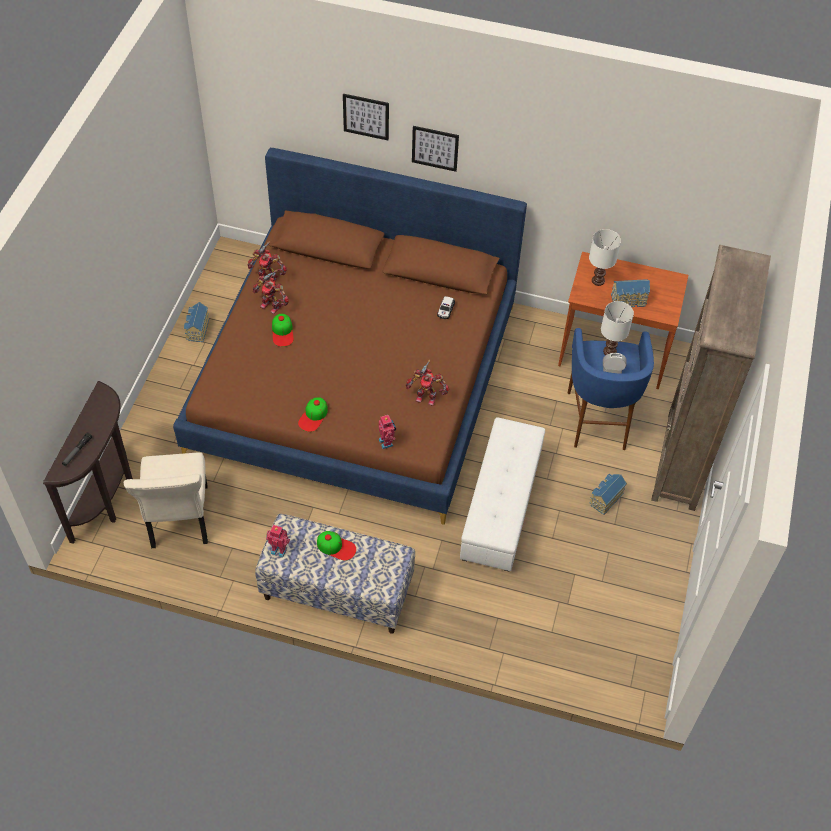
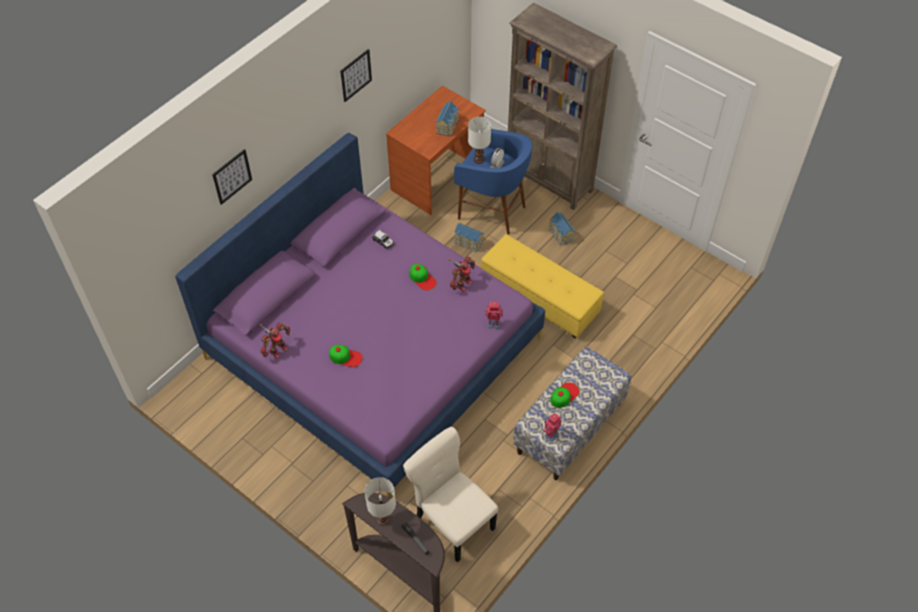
camera: 65 degrees left, 0 degrees up
beige chair [124,452,208,548] -> beige chair turned 150 degrees counterclockwise [403,427,499,562]
brown bed [173,148,527,525] -> purple bed [175,133,545,499]
toy house [184,302,209,342] -> toy house moved to [454,223,484,252]
toy robot [253,269,289,314] -> none
cap [298,397,328,432] -> cap moved to [409,264,437,290]
picture [412,126,459,172] -> picture moved to [340,49,372,102]
white ottoman [460,417,545,571] -> yellow ottoman [481,234,604,339]
white table lamp [589,229,621,286] -> white table lamp moved to [364,477,396,525]

